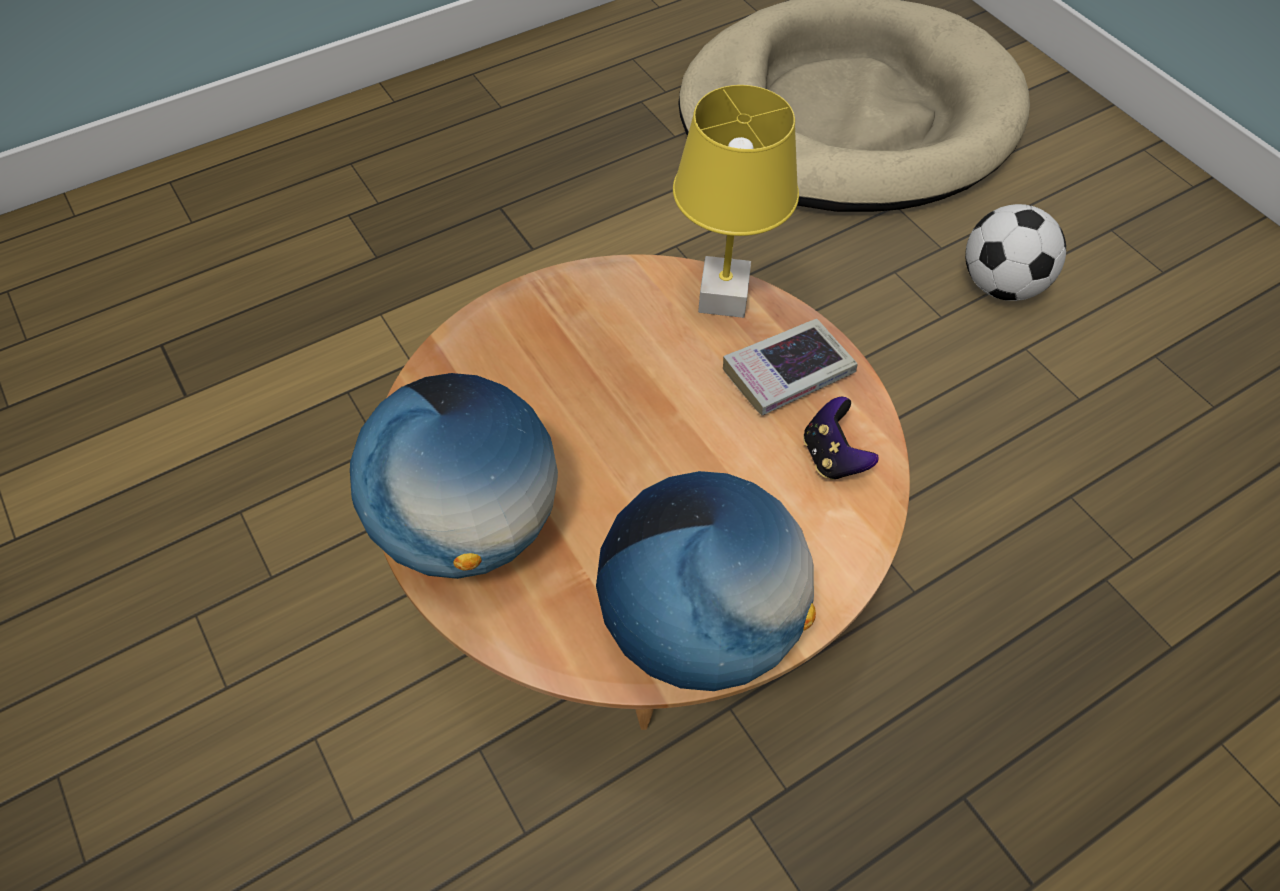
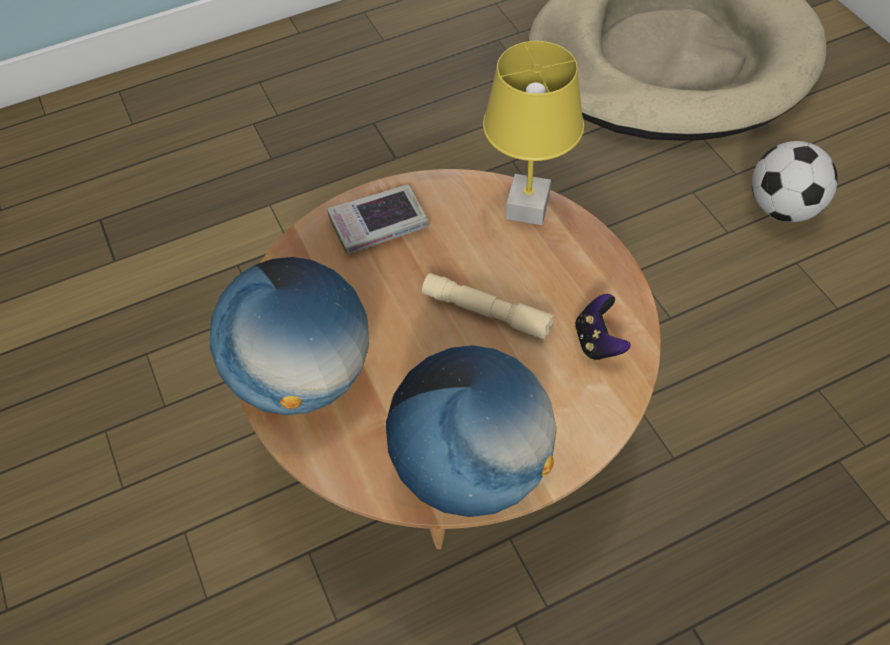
camera: 10 degrees right, 0 degrees up
book [723,319,858,416] -> book moved to [327,185,429,254]
none -> beige flashlight [422,273,554,340]

